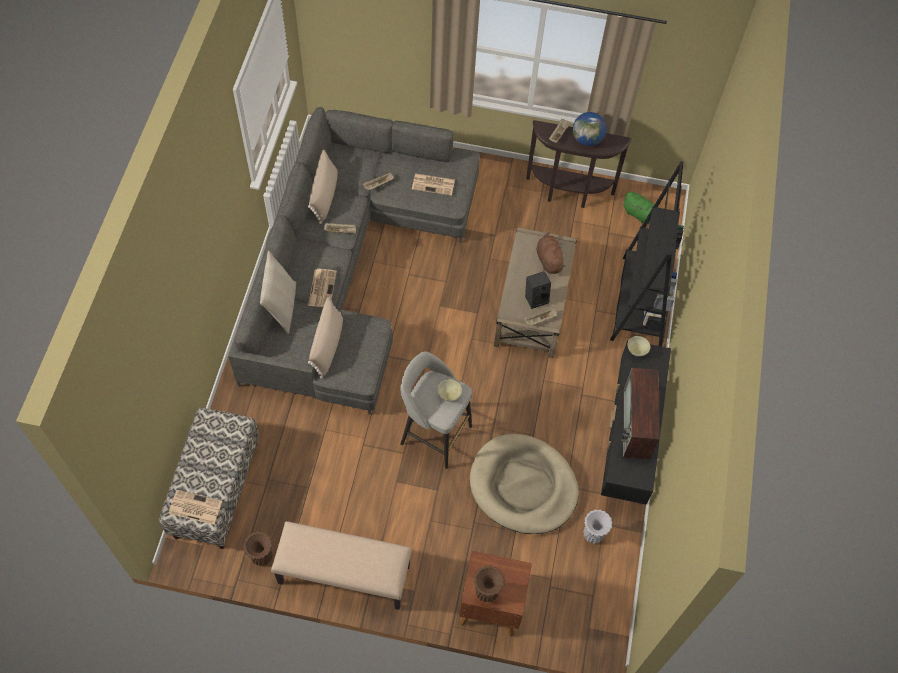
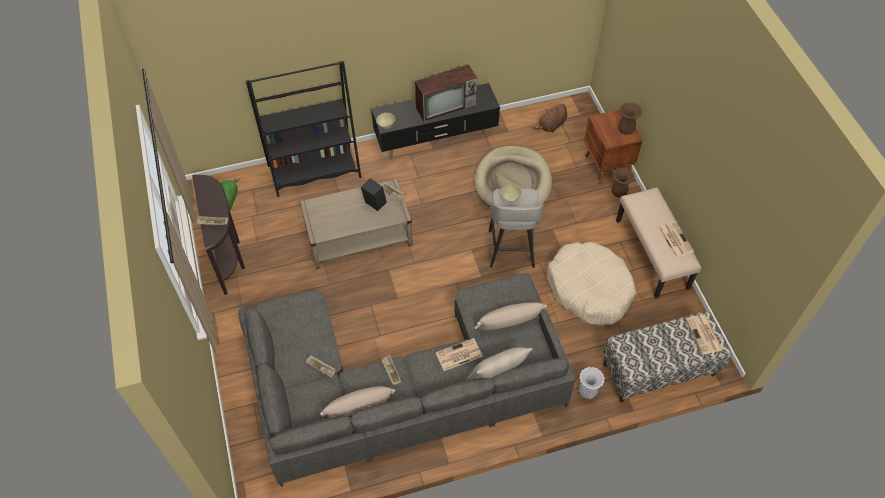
camera: 115 degrees left, 5 degrees down
brown vase [244,532,273,566] -> brown vase moved to [612,167,635,198]
newspaper [412,174,455,196] -> newspaper moved to [658,221,694,258]
brown plush toy [536,230,566,274] -> brown plush toy moved to [533,104,567,133]
globe [573,112,607,146] -> none
white vase [583,510,613,544] -> white vase moved to [579,367,605,399]
none -> beige dog bed [547,242,636,325]

